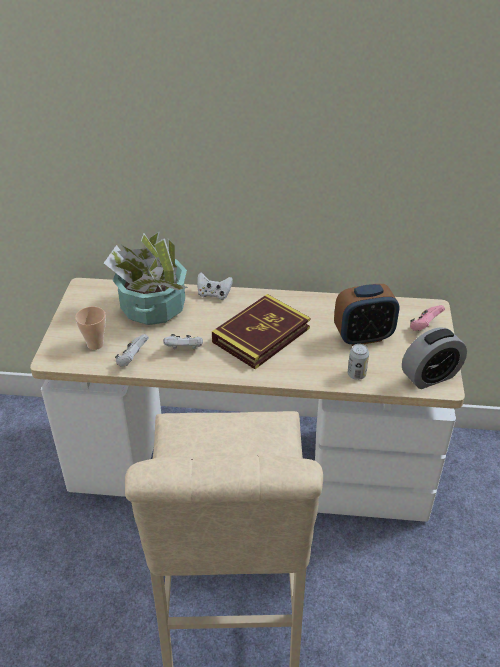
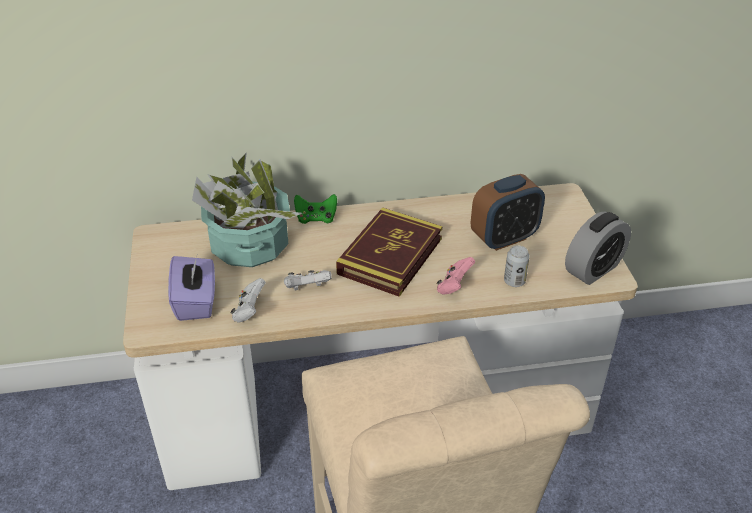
camera: 15 degrees left, 0 degrees up
cup [75,306,106,350] -> purple tissue box [168,256,215,321]
white game controller [197,272,233,300] -> green game controller [294,194,337,224]
pink game controller [410,305,445,331] -> pink game controller moved to [437,257,475,295]

